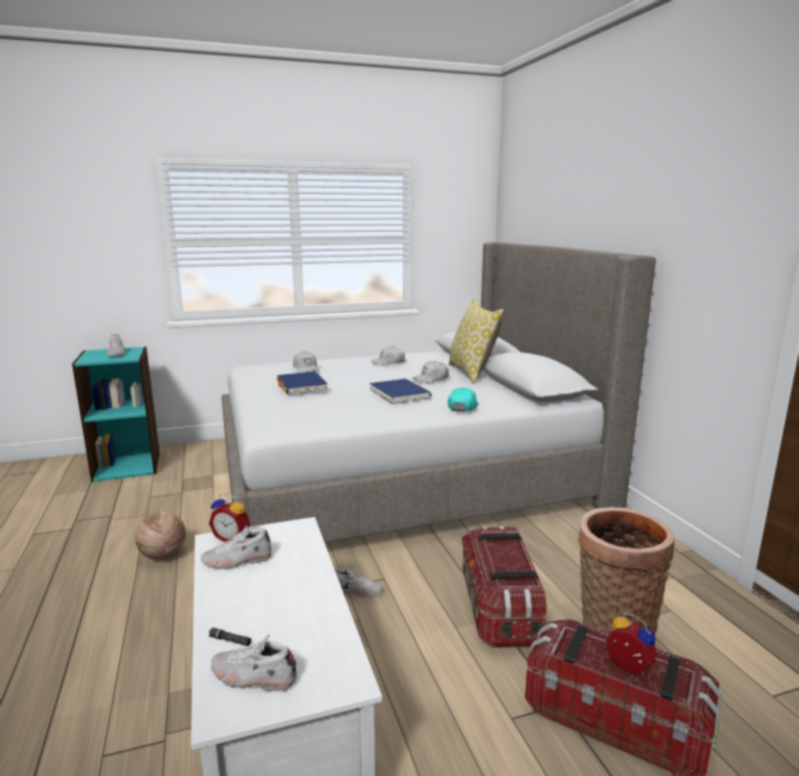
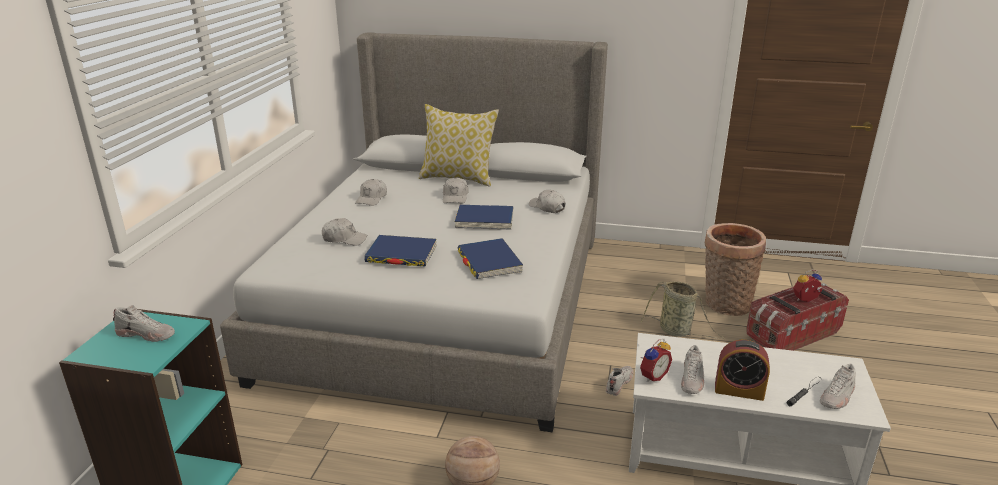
camera: 60 degrees left, 10 degrees up
turquoise cap [448,387,479,412] -> white cap [529,190,565,213]
storage box [462,526,547,648] -> basket [641,281,725,339]
none -> blue book [458,238,523,279]
none -> alarm clock [715,340,770,401]

